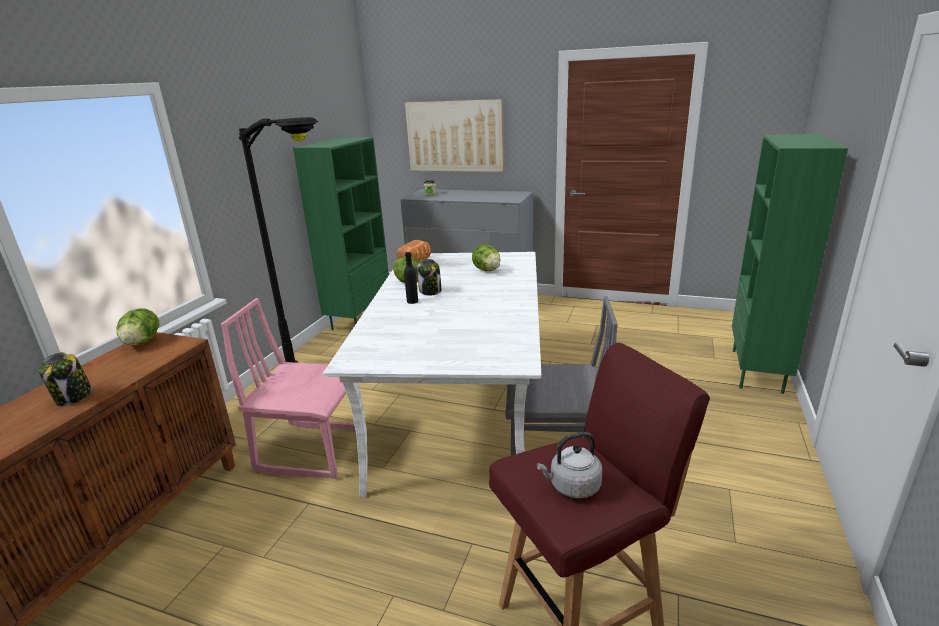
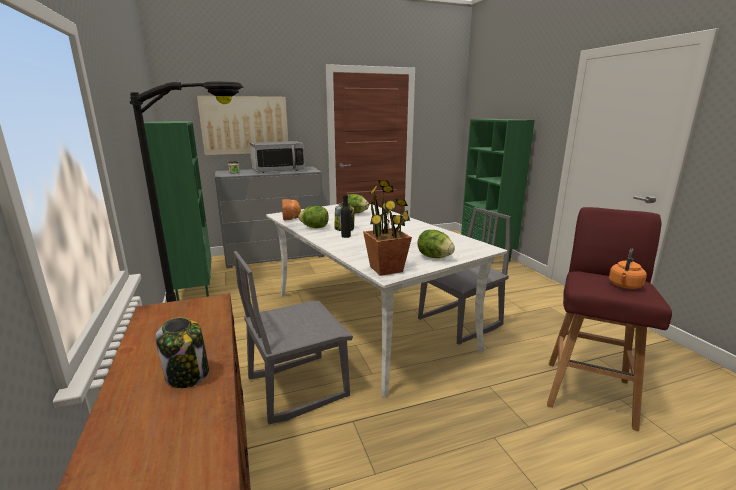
camera: 40 degrees left, 5 degrees down
lettuce [116,308,159,345] -> lettuce moved to [417,230,455,258]
pink chair [221,298,355,479] -> grey chair [234,251,353,425]
grey kettle [537,432,602,498] -> orange kettle [609,248,647,289]
none -> microwave [250,141,305,173]
none -> potted plant [363,180,412,276]

